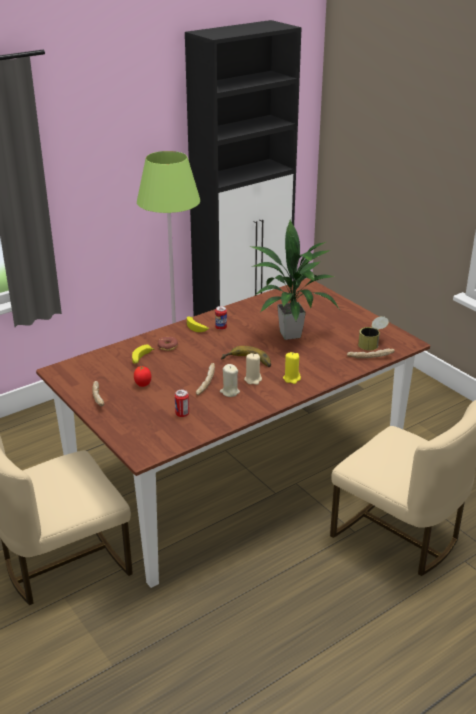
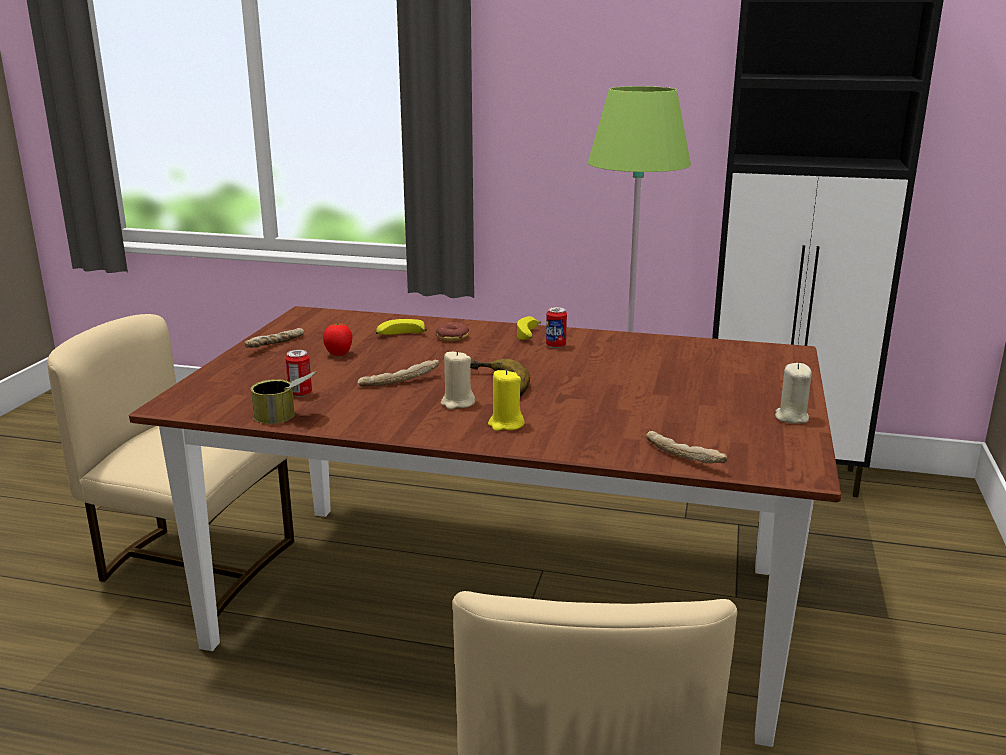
camera: 50 degrees right, 10 degrees down
beige candle [220,364,240,397] -> beige candle moved to [775,363,812,424]
potted plant [249,219,340,340] -> none
can [358,316,389,350] -> can moved to [251,371,317,424]

